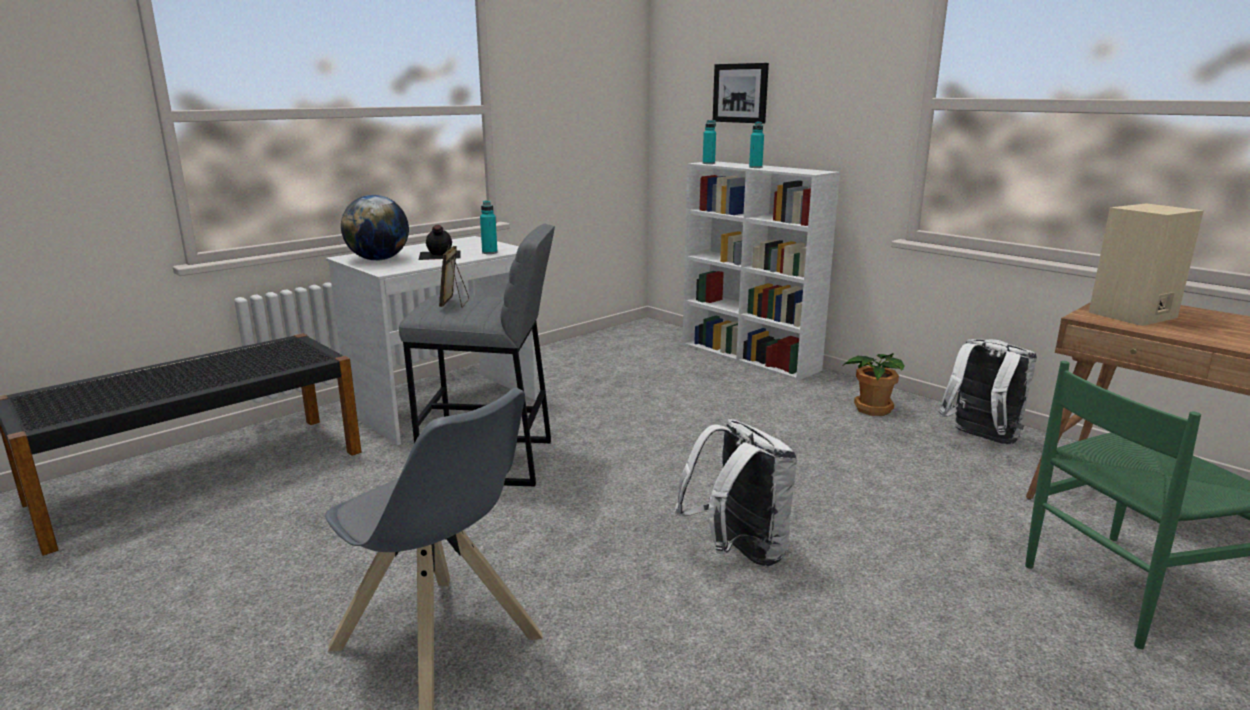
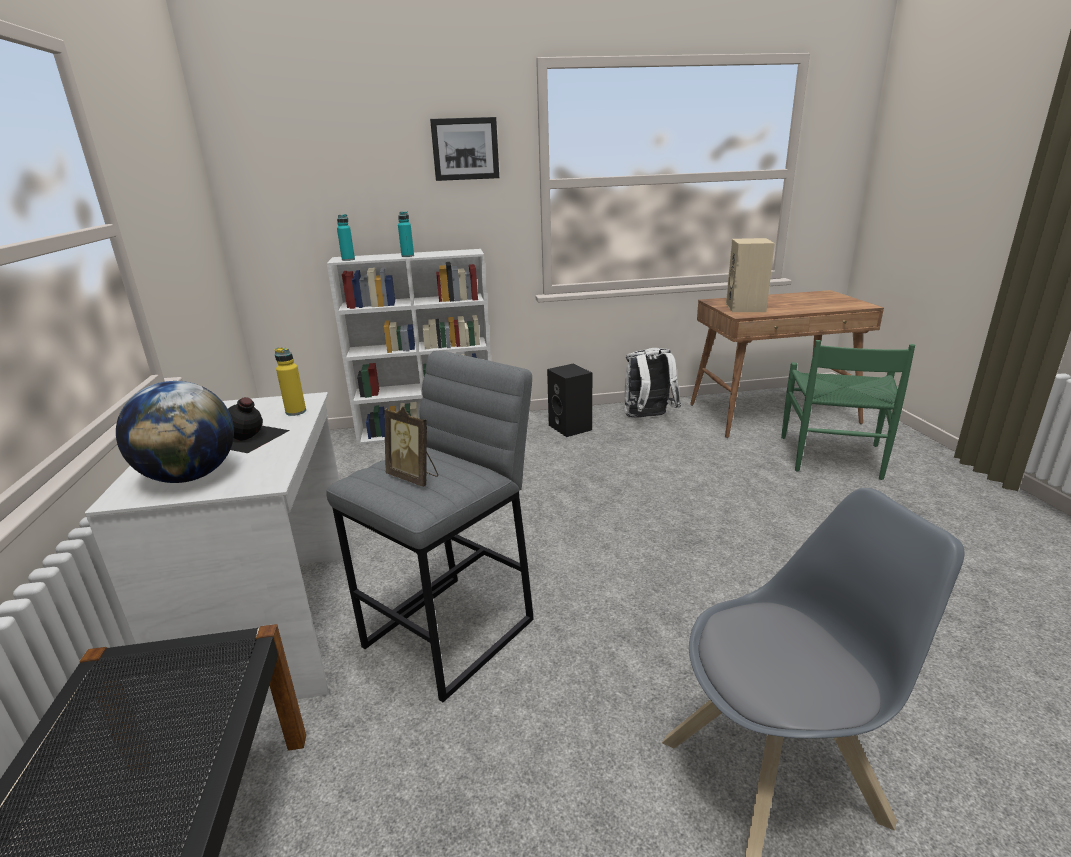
camera: 55 degrees left, 5 degrees up
turquoise bottle [480,200,497,254] -> yellow bottle [274,348,306,416]
white backpack [675,419,797,567] -> none
picture [713,63,769,124] -> picture moved to [430,117,499,181]
potted plant [844,353,905,416] -> black speaker [547,364,592,437]

